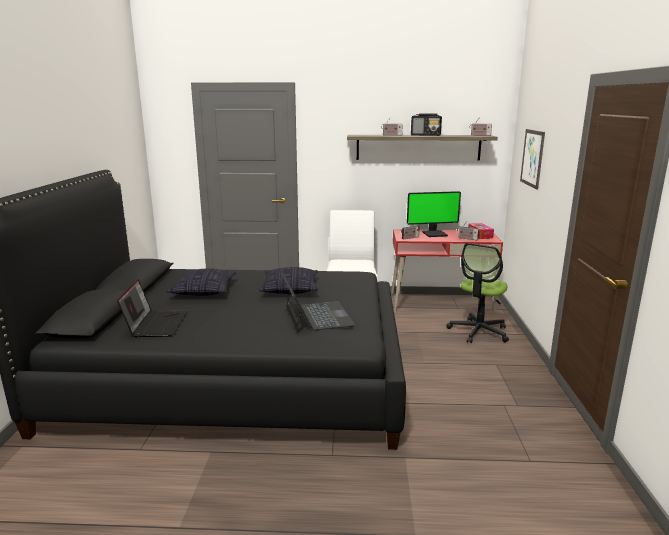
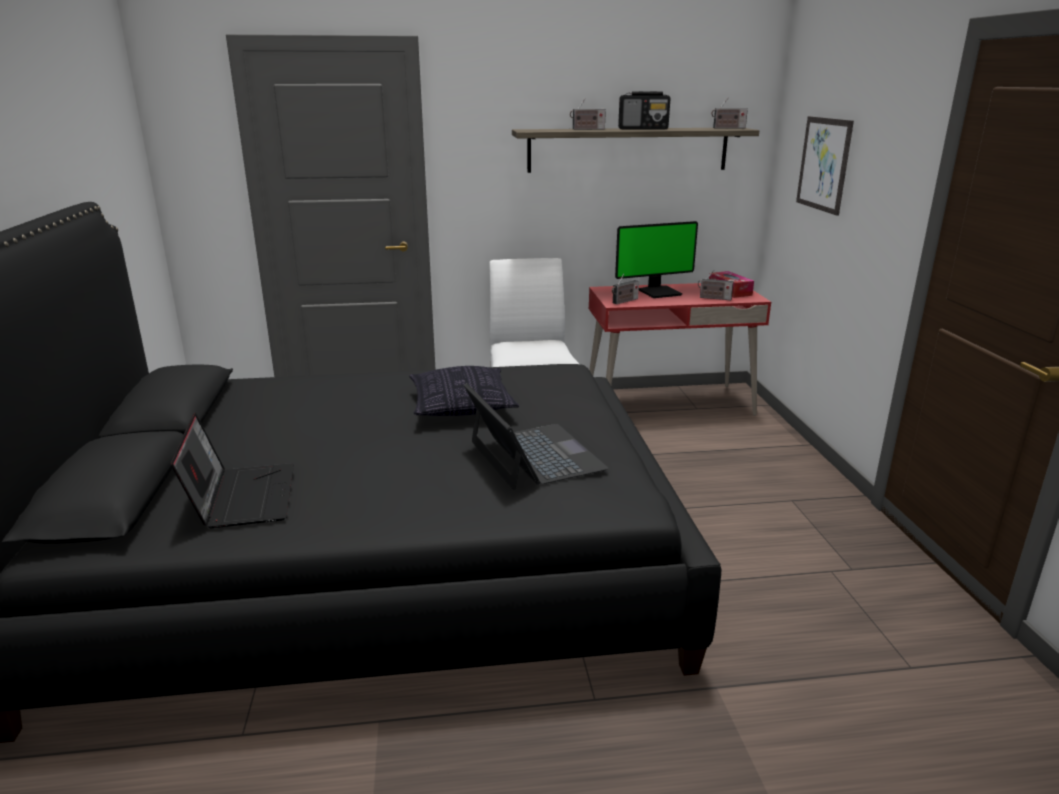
camera: 10 degrees left, 5 degrees up
pillow [166,269,236,296] -> none
office chair [447,243,509,343] -> none

